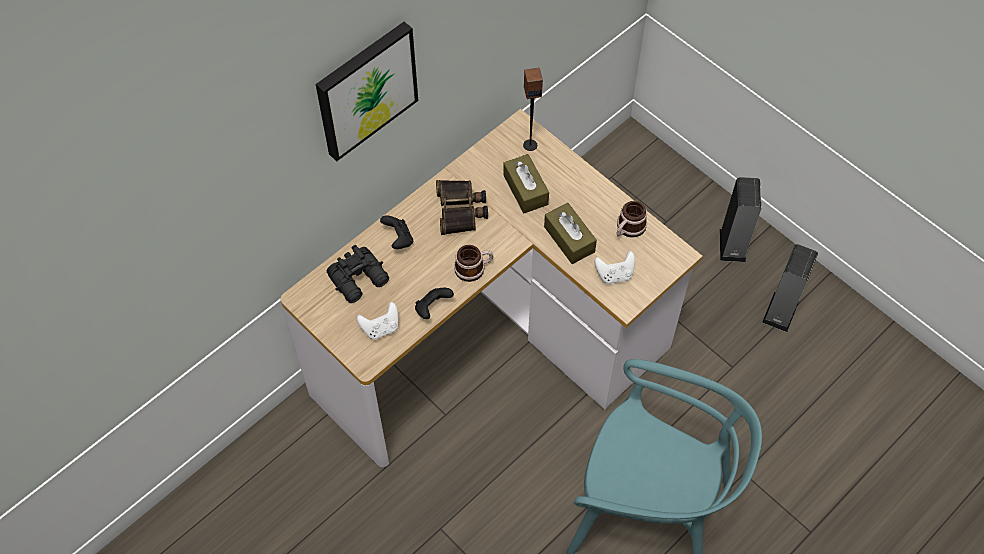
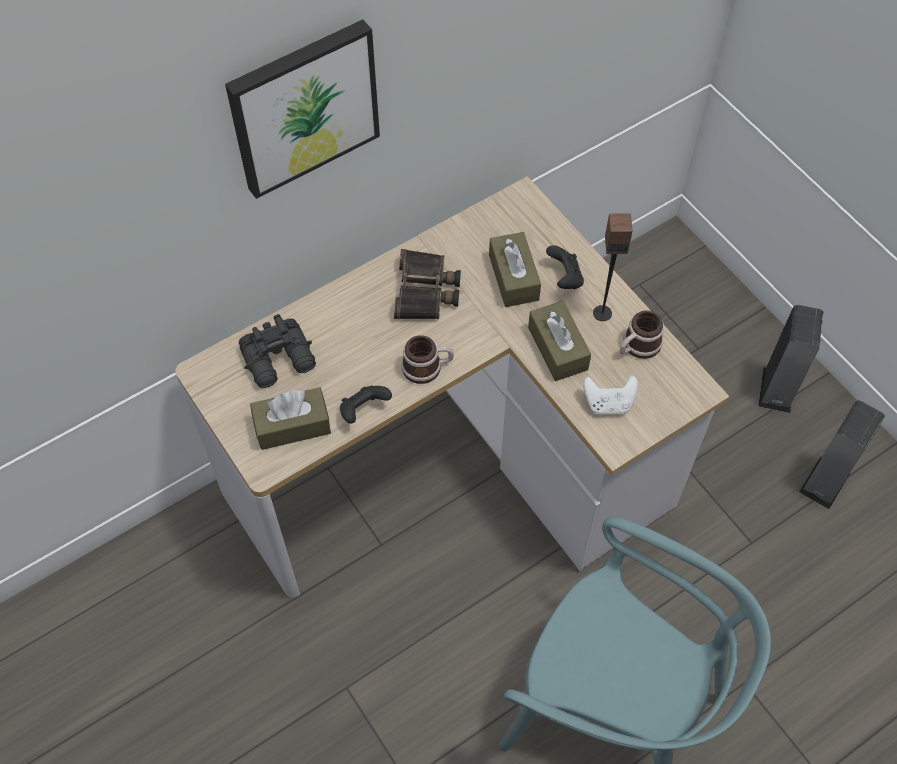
camera: 10 degrees right, 0 degrees up
white game controller [357,302,398,340] -> brown tissue box [250,387,331,450]
black game controller [380,215,413,249] -> black game controller moved to [546,245,584,289]
speaker [523,67,543,151] -> speaker moved to [593,213,632,321]

